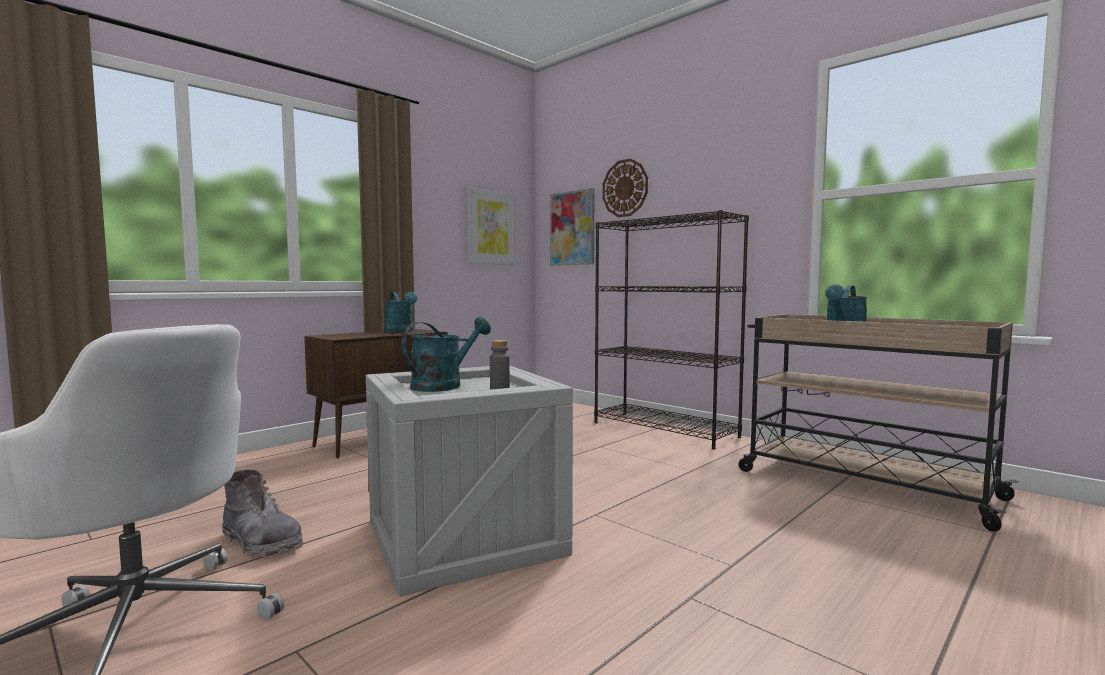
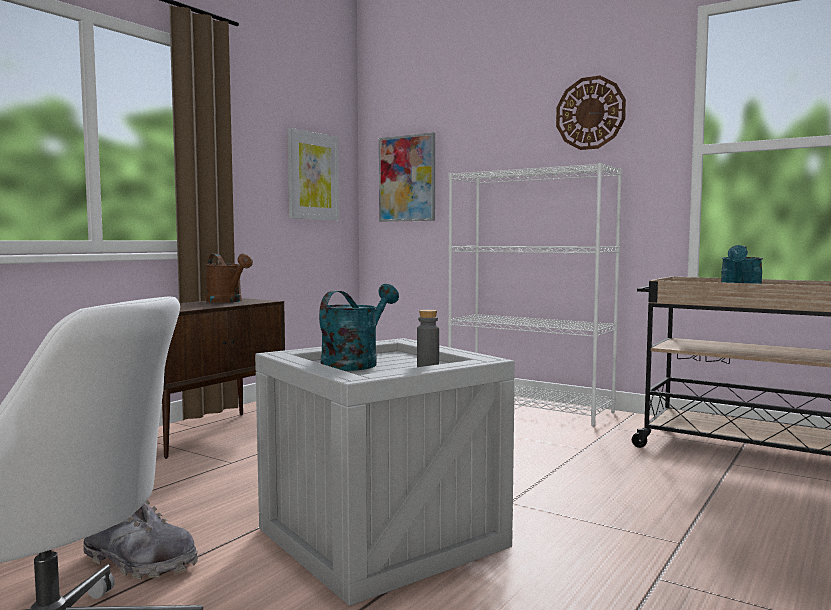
camera: 10 degrees left, 0 degrees up
turquoise watering can [385,292,417,332] -> brown watering can [206,254,253,303]
black bookcase [594,210,749,449] -> white bookcase [448,163,622,426]
wall clock [602,158,648,217] -> wall clock moved to [556,76,626,150]

